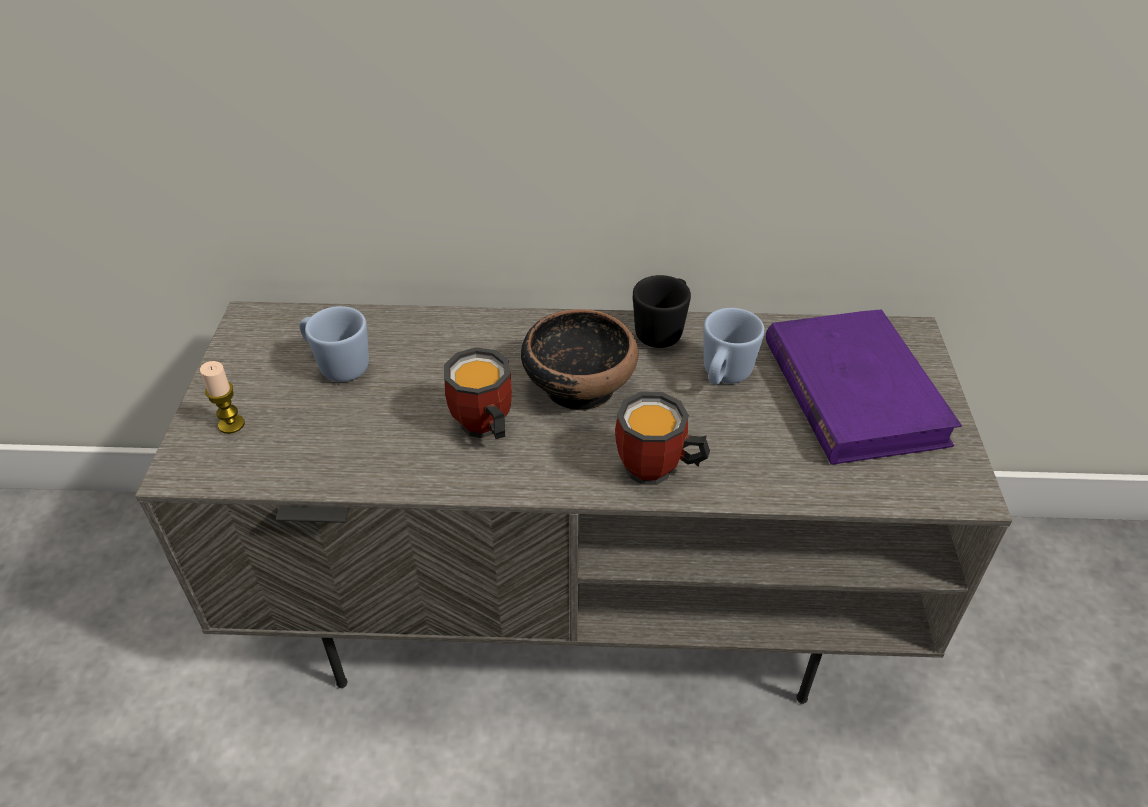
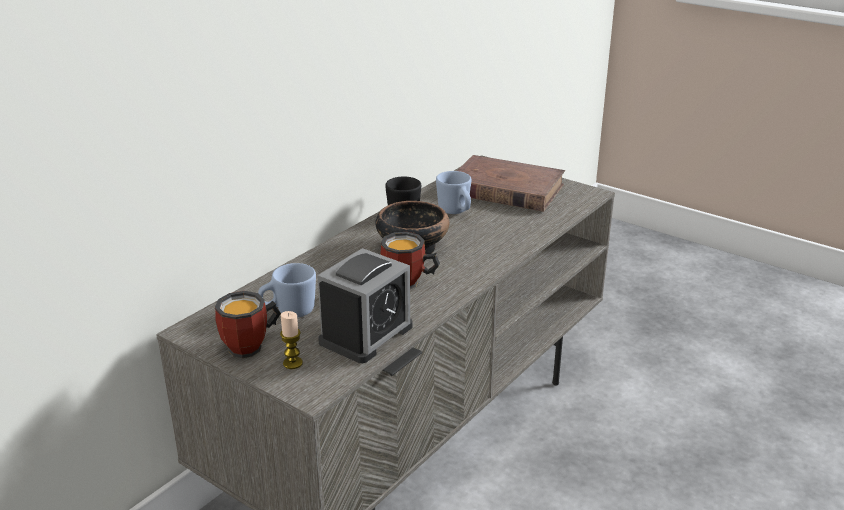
camera: 55 degrees left, 15 degrees down
mug [615,392,710,485] -> mug moved to [215,291,281,358]
purple book [766,310,962,465] -> brown book [457,155,565,212]
none -> alarm clock [317,248,413,363]

